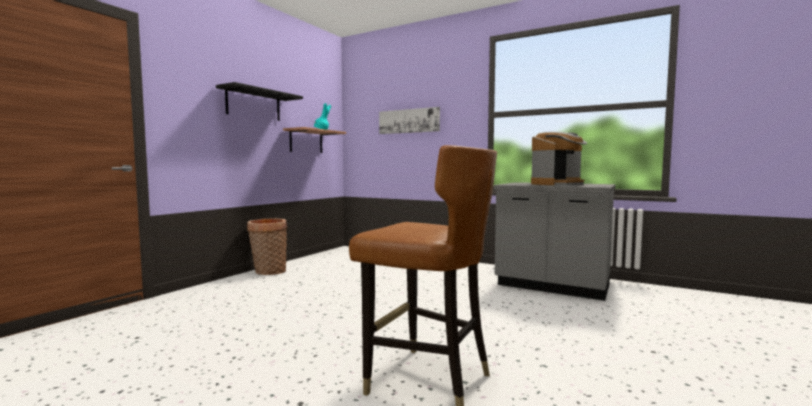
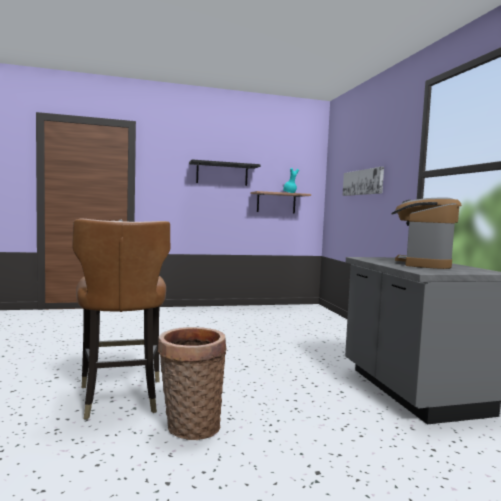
camera: 45 degrees right, 0 degrees up
basket [247,218,287,275] -> basket moved to [158,327,226,440]
coffee machine [531,132,587,185] -> coffee machine turned 105 degrees clockwise [391,198,462,269]

